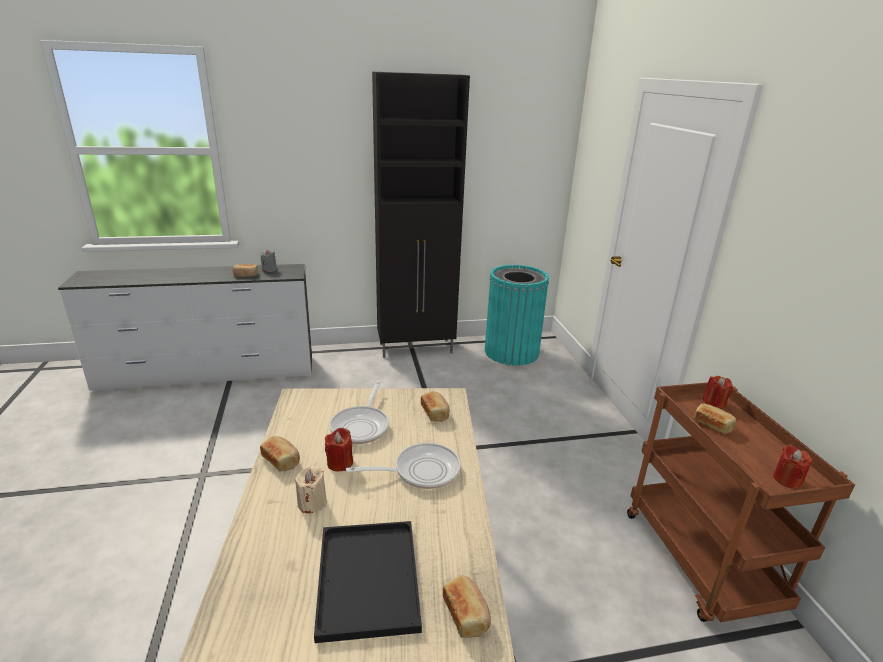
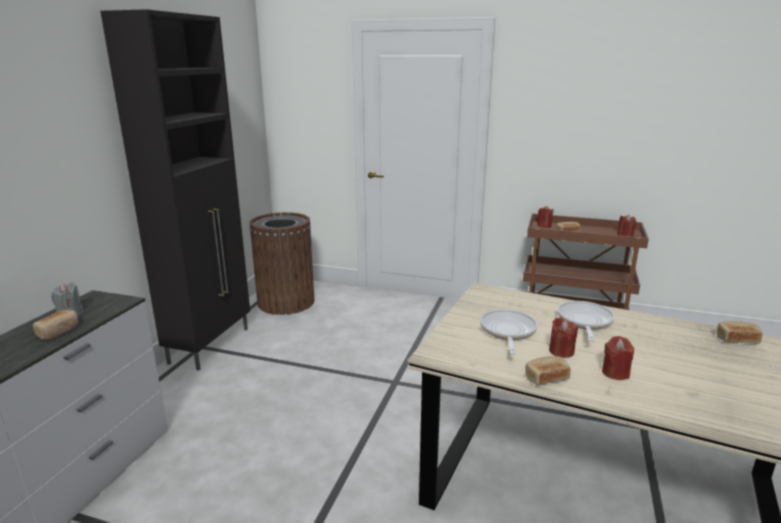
camera: 60 degrees left, 5 degrees down
beige candle [295,467,327,513] -> red candle [602,336,634,380]
black tray [314,521,422,643] -> none
frying pan [330,380,389,444] -> frying pan turned 120 degrees counterclockwise [480,309,537,355]
bread [421,391,450,422] -> none
turquoise trash can [485,265,549,366] -> brown trash can [249,212,314,315]

